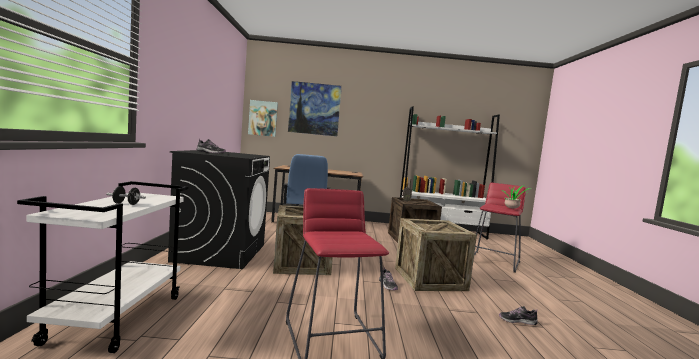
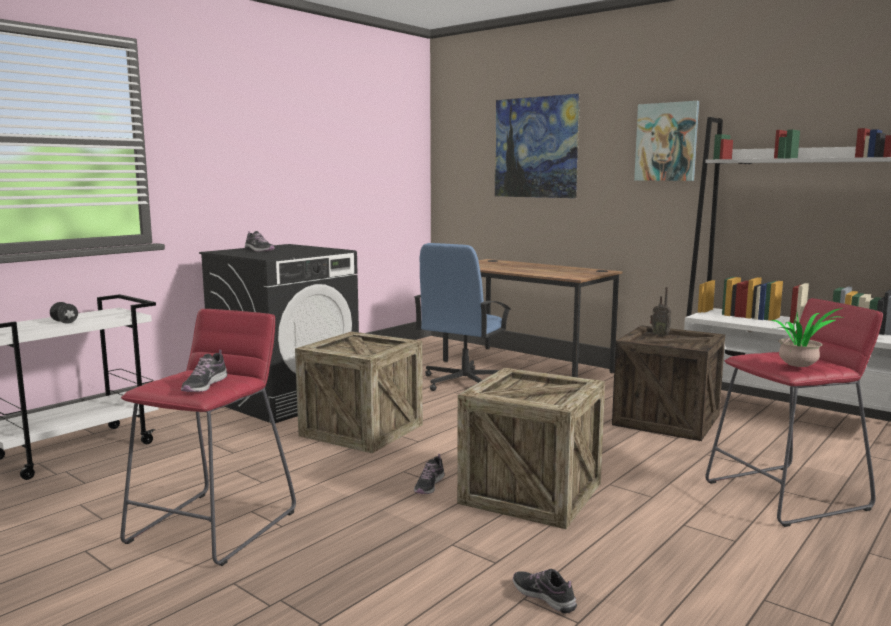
camera: 40 degrees right, 5 degrees up
picture [248,100,278,137] -> picture moved to [634,101,699,181]
none -> shoe [181,350,227,392]

